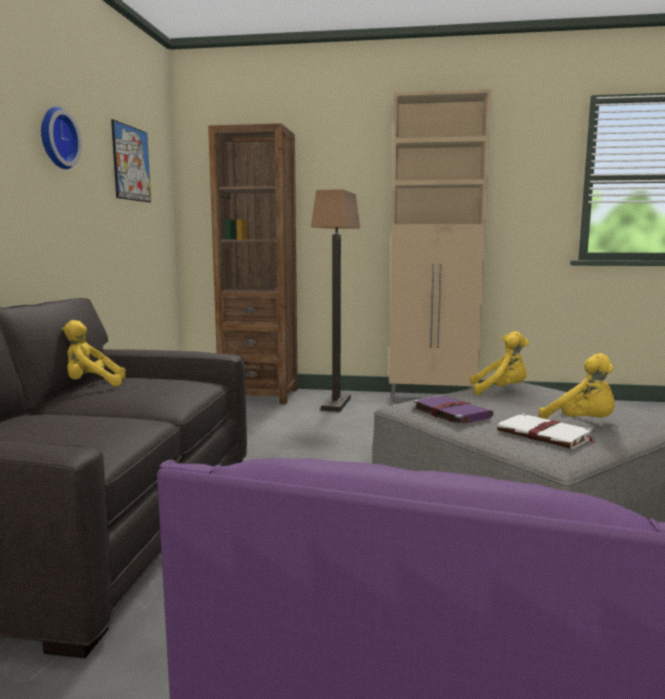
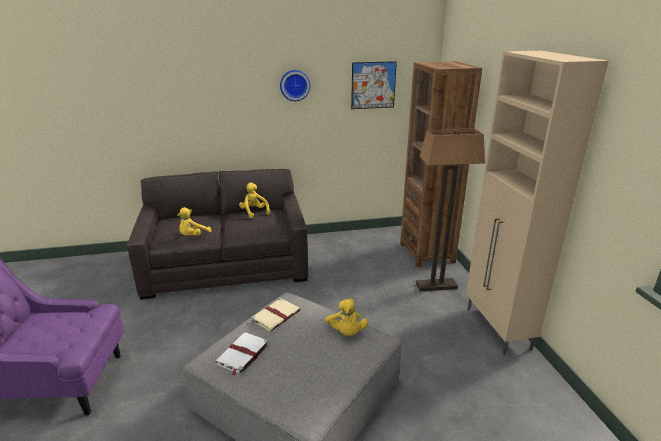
camera: 70 degrees right, 15 degrees up
purple book [412,395,494,425] -> beige book [251,298,300,332]
yellow plush toy [539,353,615,419] -> yellow plush toy moved to [177,207,211,236]

